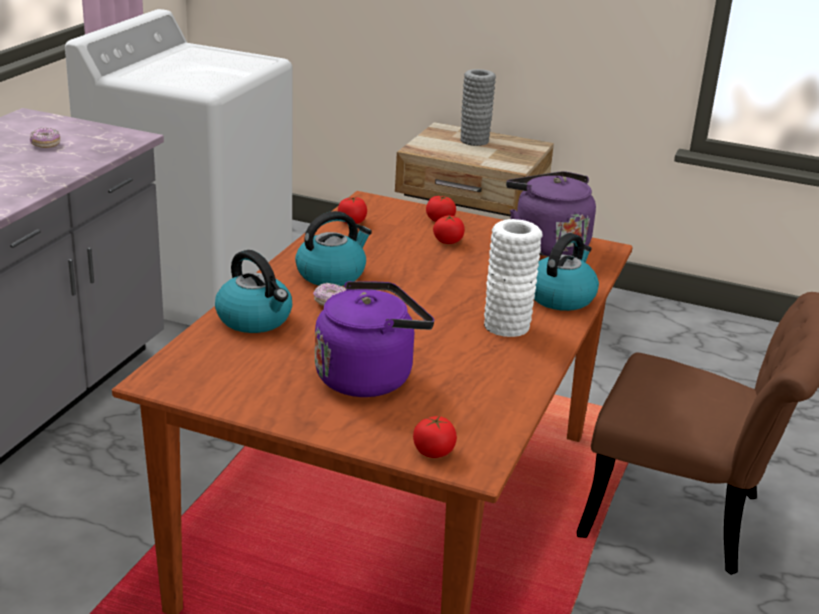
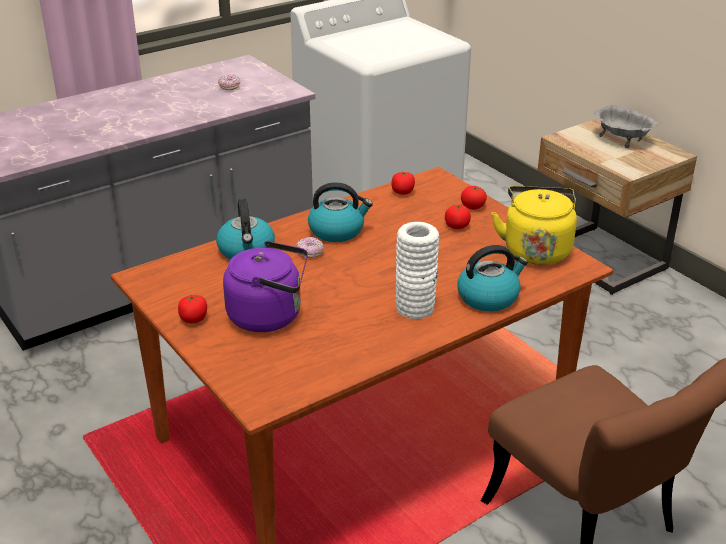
camera: 35 degrees right, 5 degrees up
tomato [413,416,457,458] -> tomato moved to [178,294,207,323]
grey vase [460,69,496,146] -> grey bowl [594,105,658,148]
purple kettle [506,171,596,257] -> yellow kettle [492,186,577,265]

